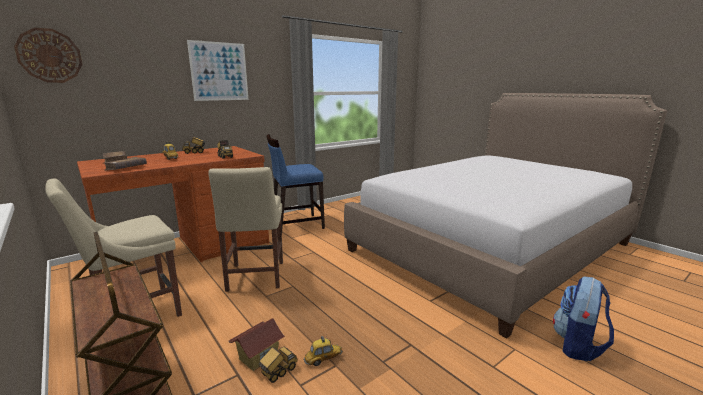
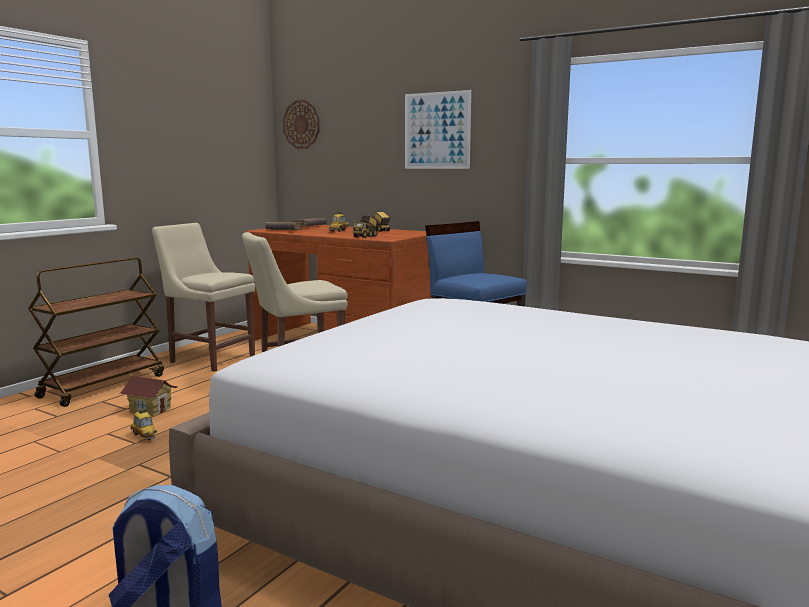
camera: 70 degrees right, 5 degrees down
toy truck [258,347,297,383] -> none

